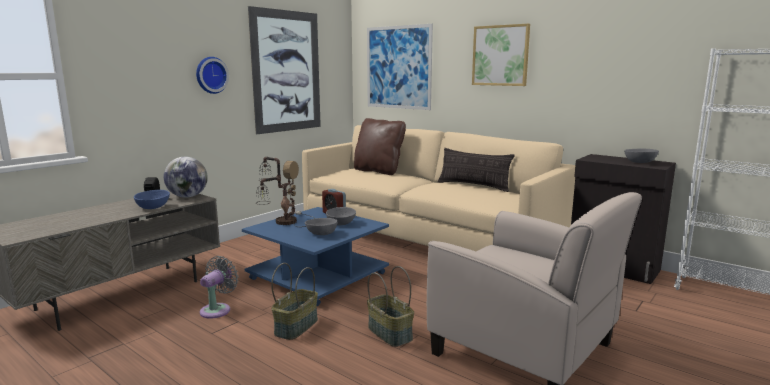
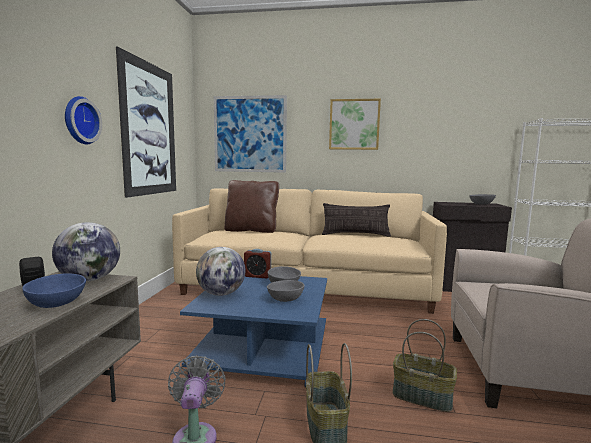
camera: 30 degrees left, 5 degrees down
table lamp [256,157,314,227] -> globe [196,247,246,296]

